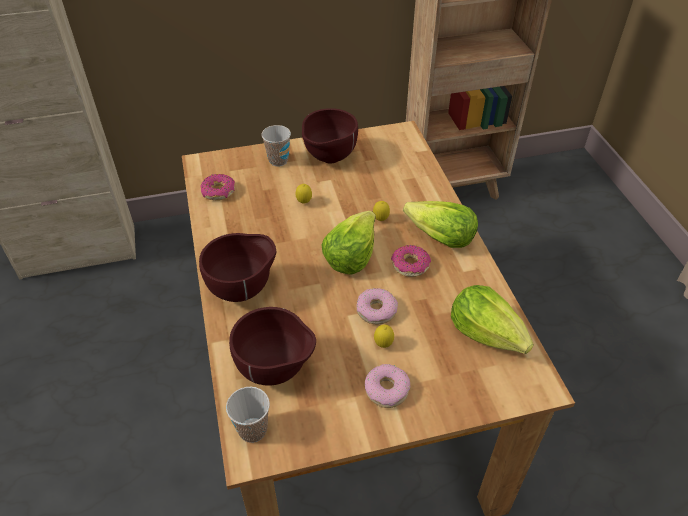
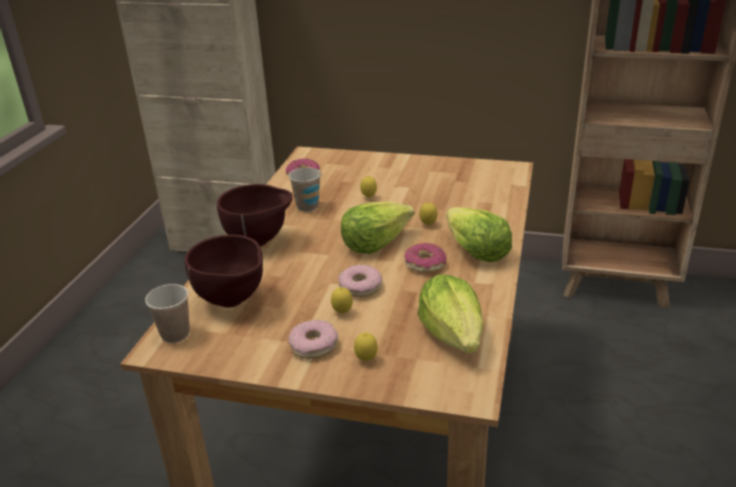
camera: 30 degrees right, 15 degrees down
cup [261,125,291,167] -> cup moved to [289,167,321,212]
brown bowl [302,108,358,164] -> none
none -> lemon [354,333,378,361]

